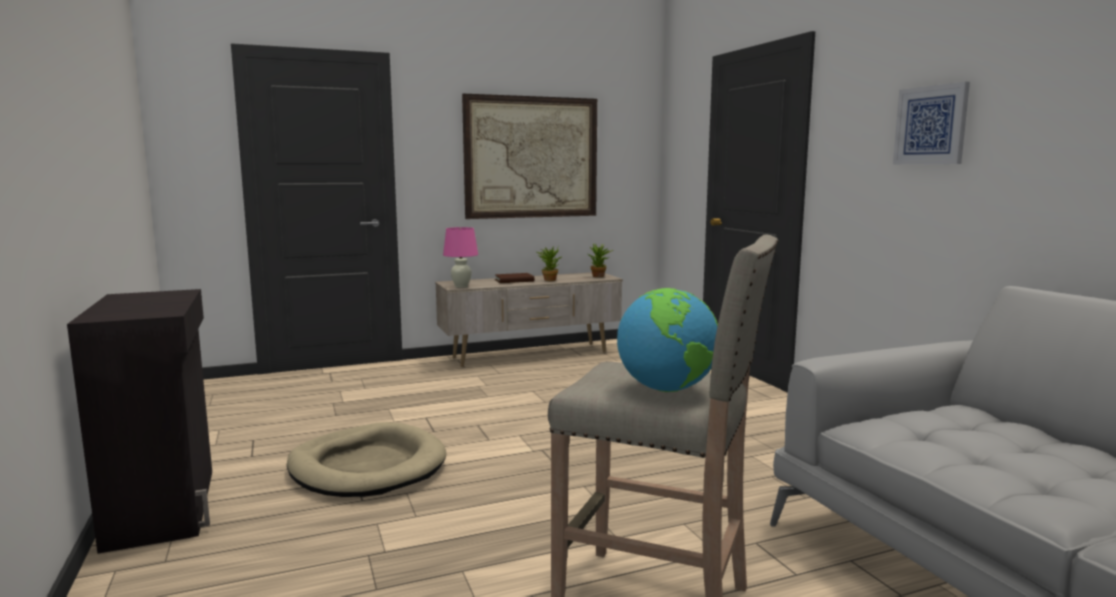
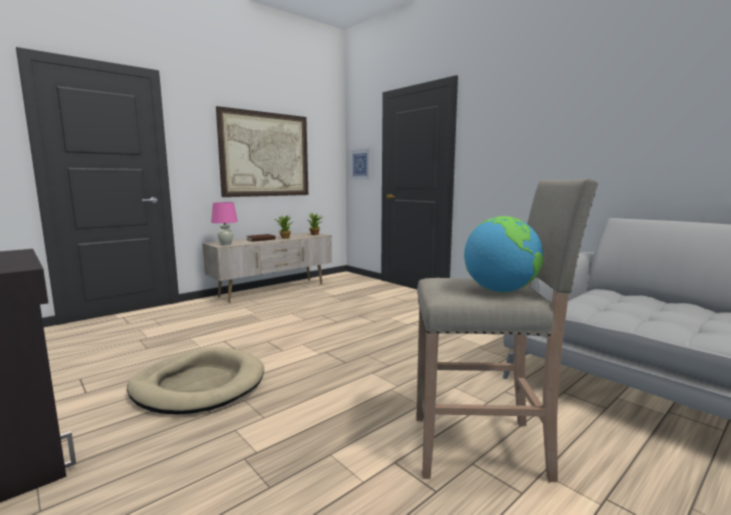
camera: 20 degrees left, 0 degrees up
picture [893,82,970,164] -> picture moved to [350,148,371,180]

